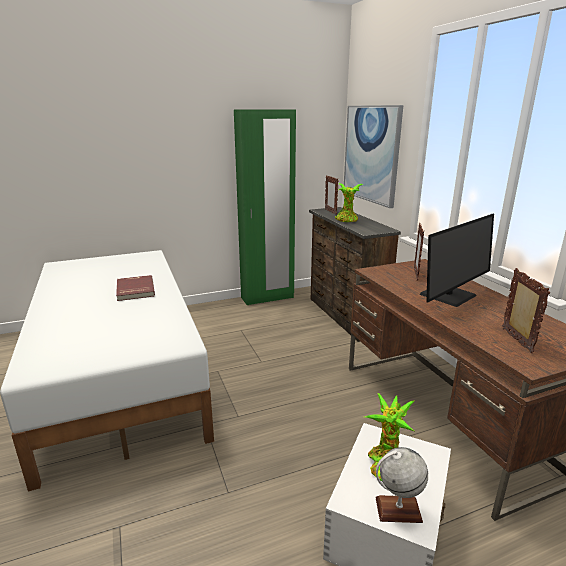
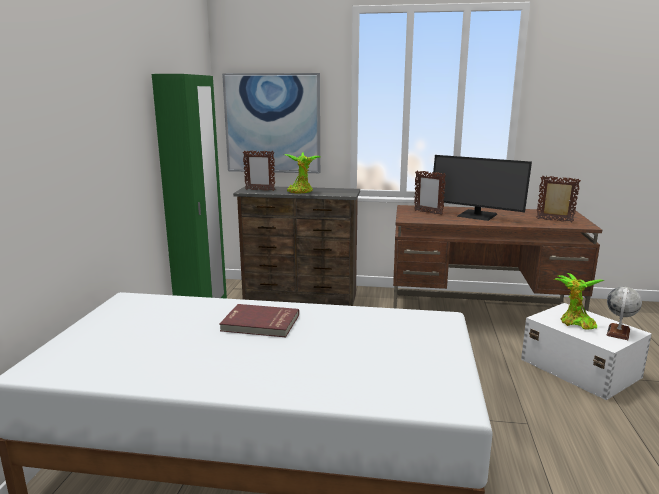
camera: 60 degrees left, 5 degrees down
monitor [419,214,494,307] -> monitor turned 135 degrees clockwise [433,155,532,221]

